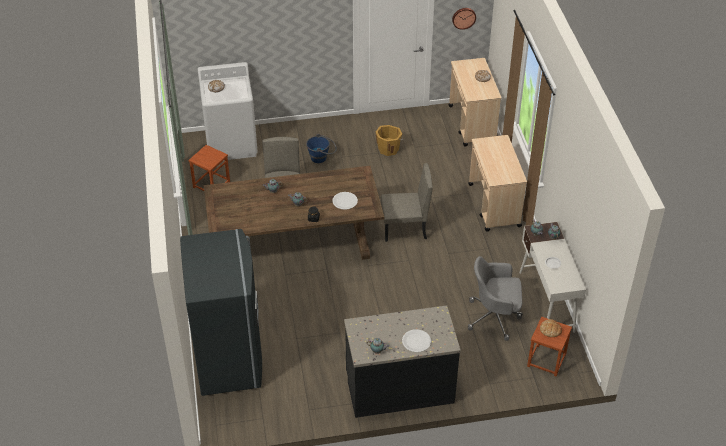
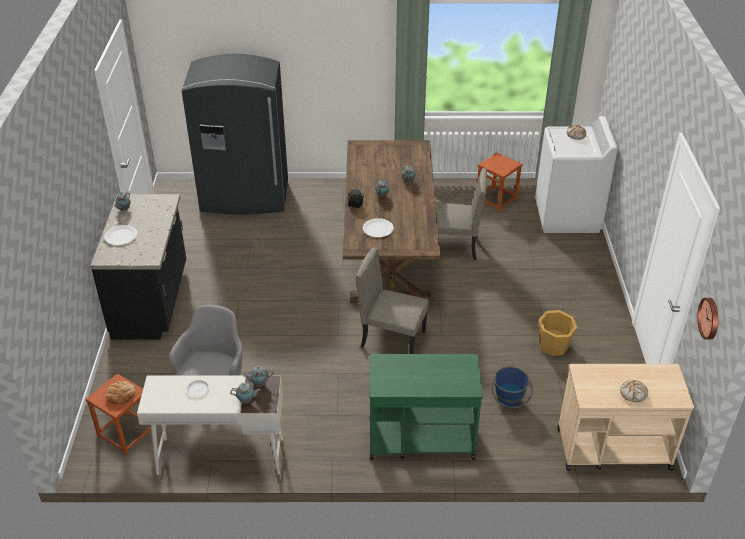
camera: 100 degrees right, 5 degrees down
blue bucket [306,134,337,163] -> blue bucket moved to [491,367,533,408]
beige chair [381,163,433,242] -> beige chair turned 105 degrees clockwise [356,248,429,354]
beige cart [468,135,527,231] -> green cart [369,354,483,460]

